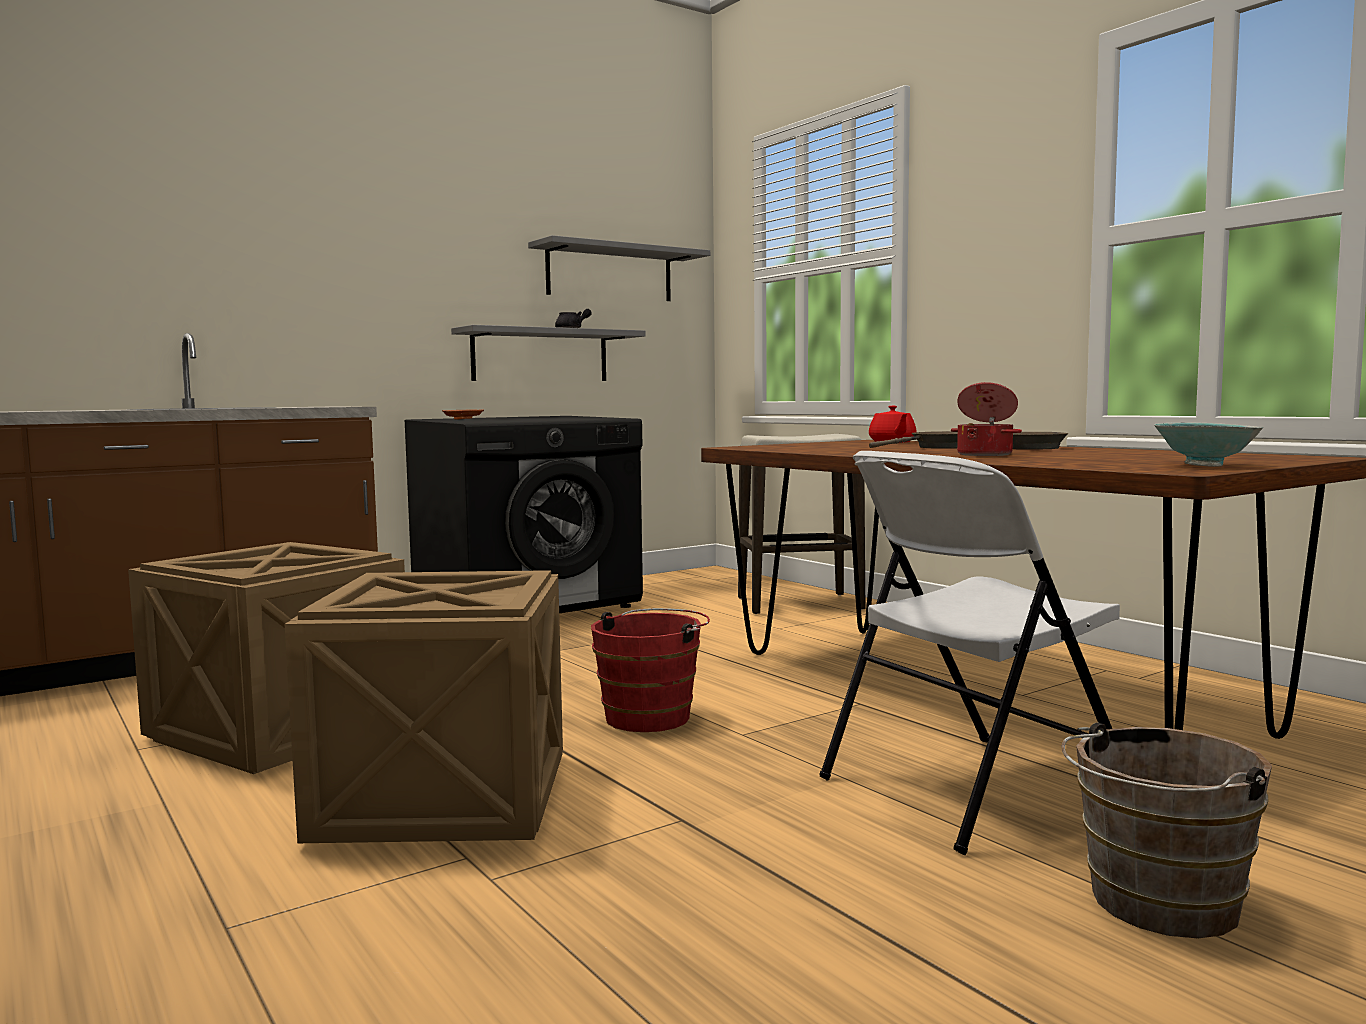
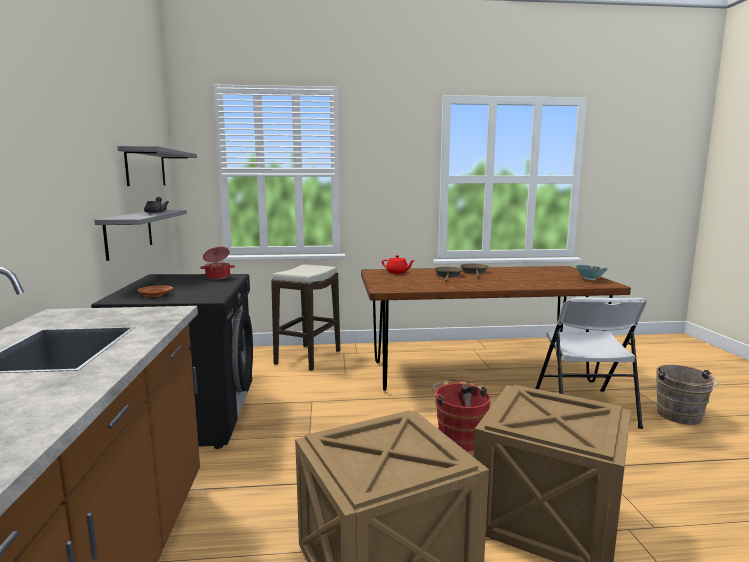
camera: 60 degrees left, 5 degrees up
cooking pot [951,382,1022,456] -> cooking pot moved to [200,247,235,280]

